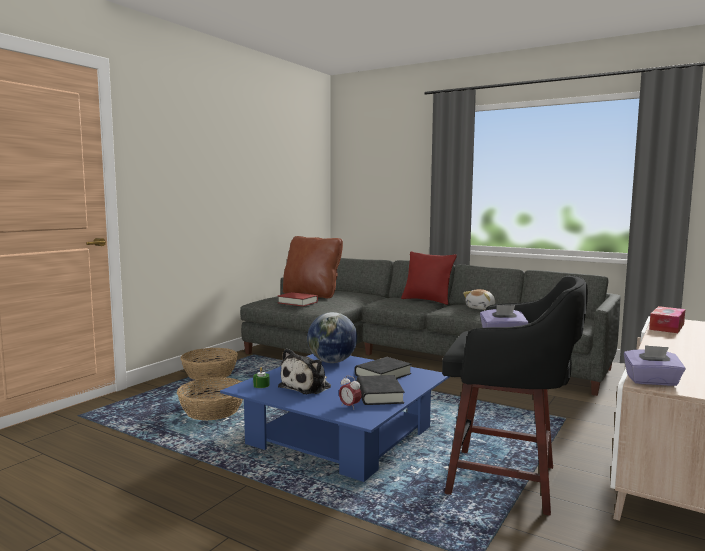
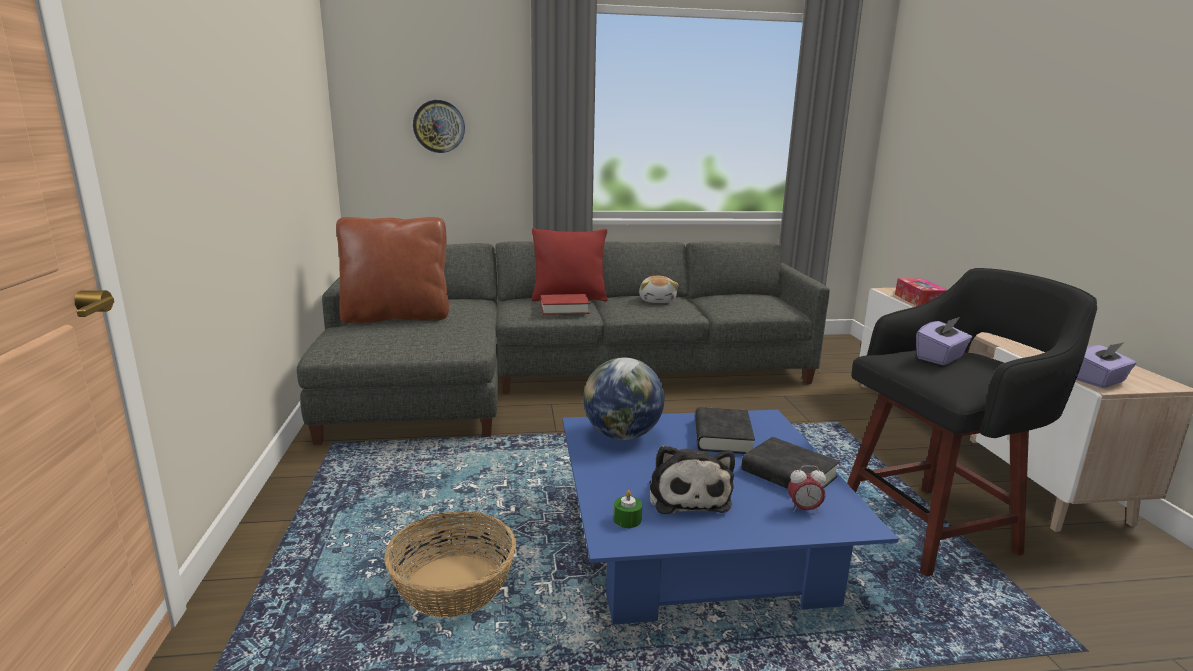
camera: 40 degrees left, 10 degrees up
basket [181,348,238,381] -> none
red book [278,292,318,306] -> red book moved to [540,294,590,315]
none -> wall clock [413,100,465,153]

